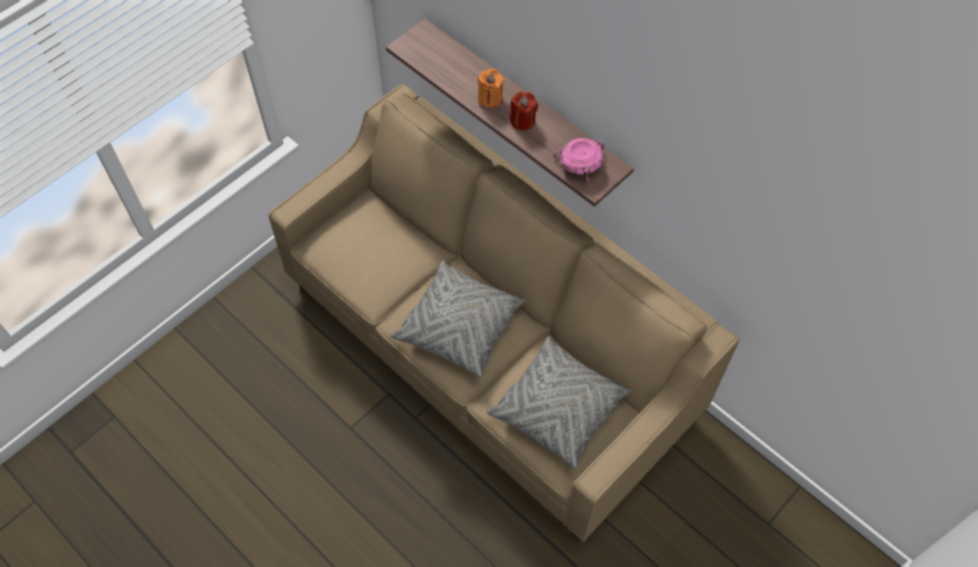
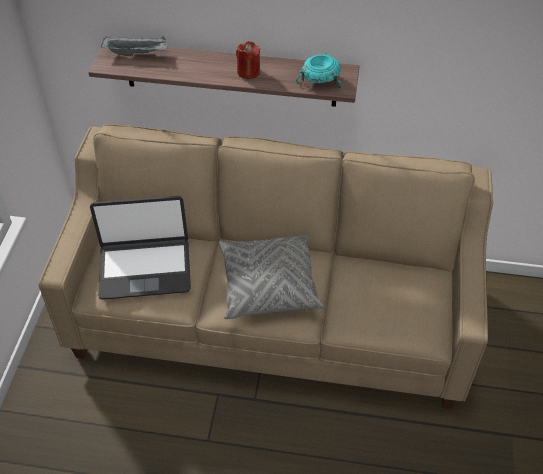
camera: 35 degrees left, 10 degrees down
orange candle [478,69,503,108] -> none
grey pillow [486,337,632,470] -> none
pink bowl [553,138,605,187] -> turquoise bowl [296,53,341,89]
none -> laptop [90,196,191,300]
none -> grey tray [101,36,166,57]

